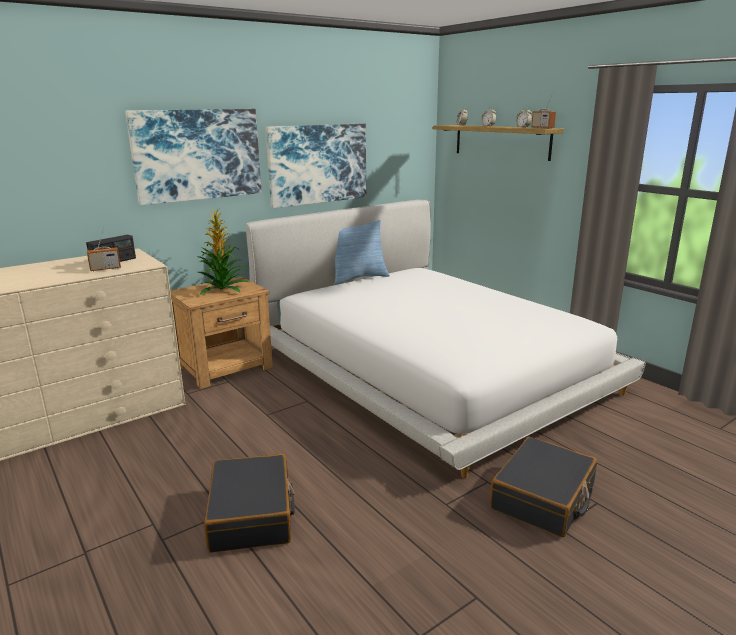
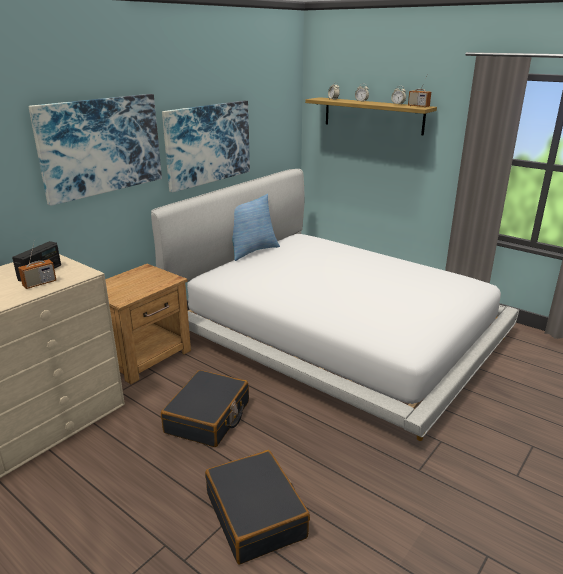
camera: 15 degrees left, 5 degrees up
potted plant [198,209,248,295] -> none
black suitcase [490,437,597,537] -> black suitcase moved to [161,370,249,447]

